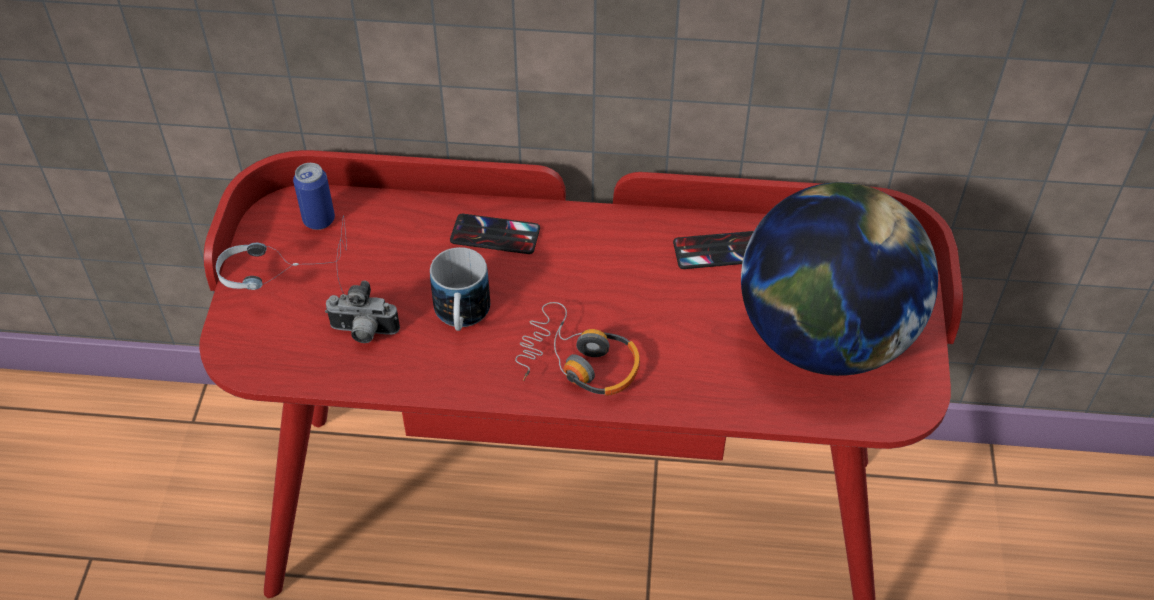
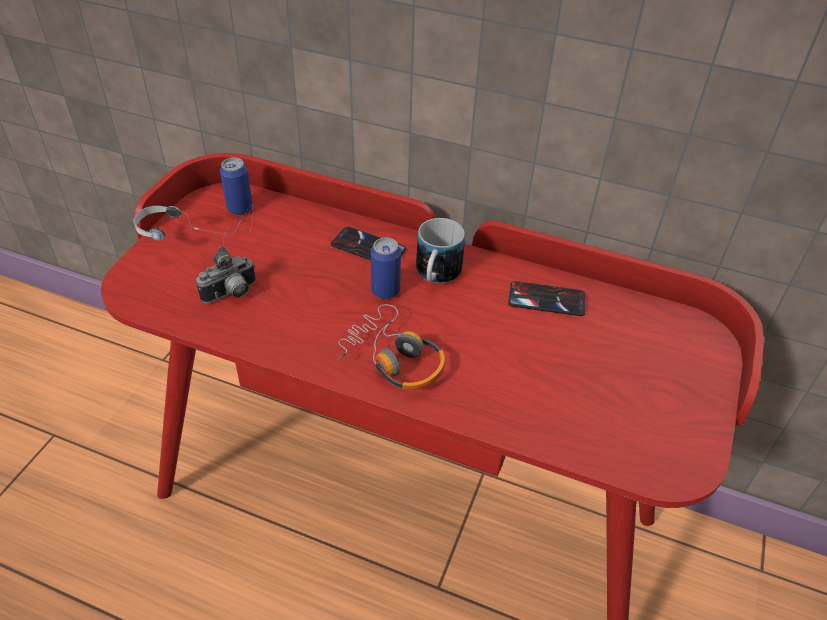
camera: 15 degrees right, 5 degrees down
camera [325,280,400,343] -> camera turned 60 degrees counterclockwise [196,246,256,303]
mug [430,247,490,331] -> mug moved to [416,218,465,284]
globe [741,182,938,376] -> none
none -> can [371,237,401,299]

